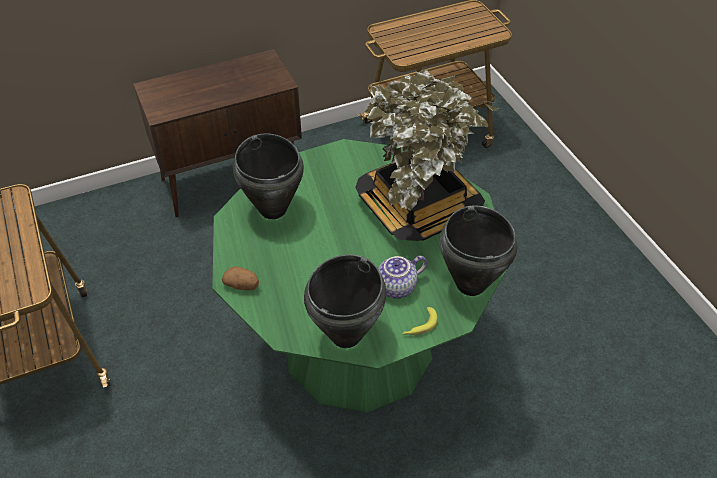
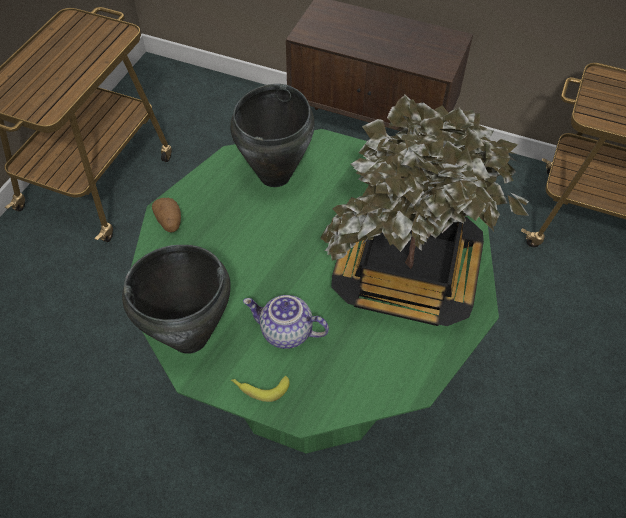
camera: 45 degrees right, 5 degrees up
black cooking pot [440,205,518,296] -> none

